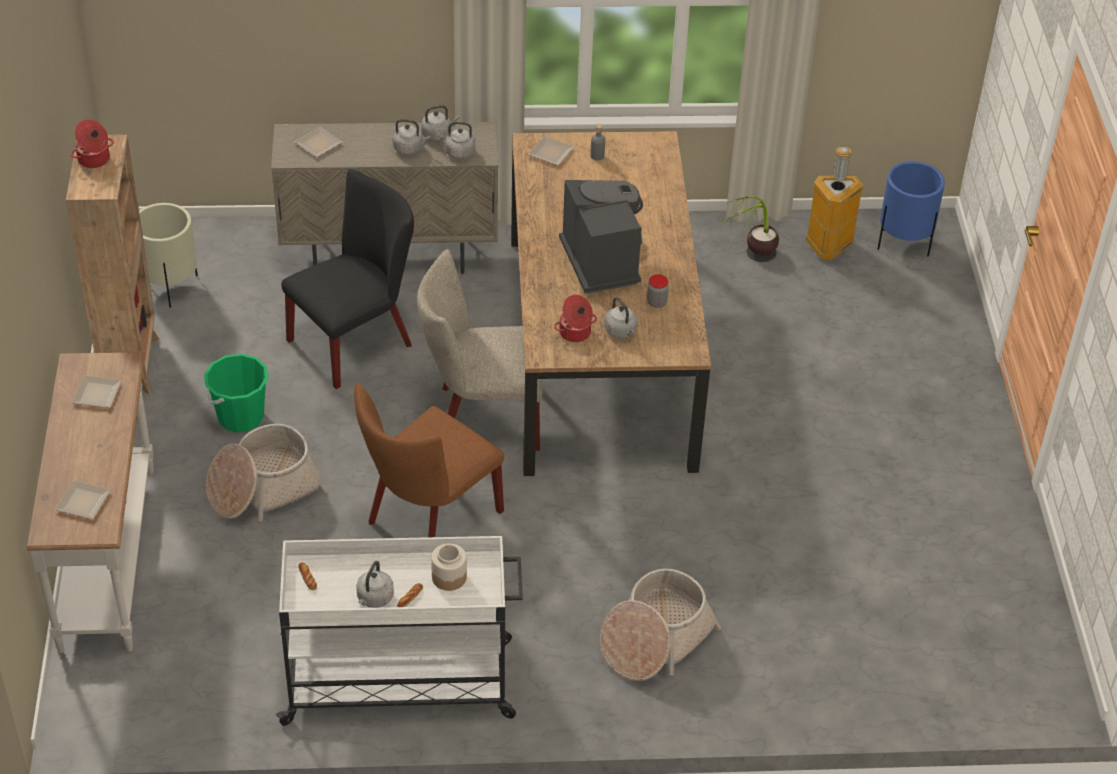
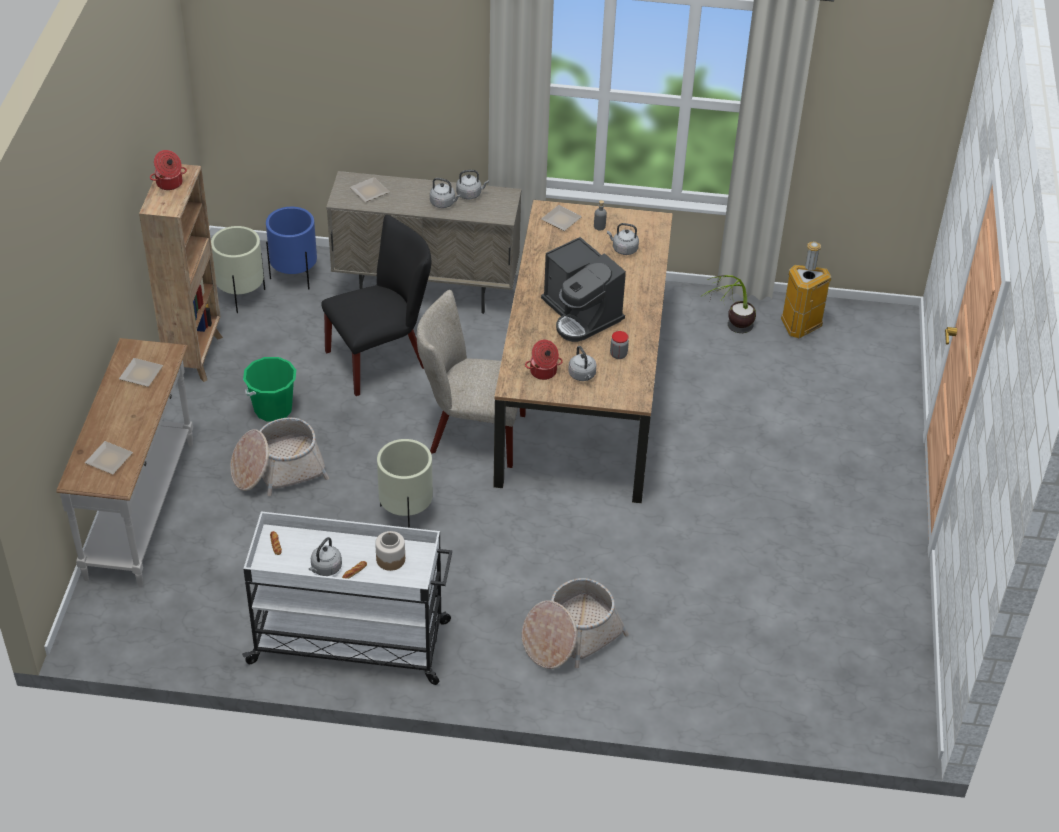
camera: 10 degrees right, 0 degrees up
brown chair [354,382,504,537] -> beige planter [377,439,433,528]
grey kettle [437,122,475,159] -> grey kettle moved to [607,223,639,255]
coffee machine [559,180,643,294] -> coffee machine turned 150 degrees clockwise [541,237,626,342]
blue planter [878,161,945,256] -> blue planter moved to [266,207,317,289]

